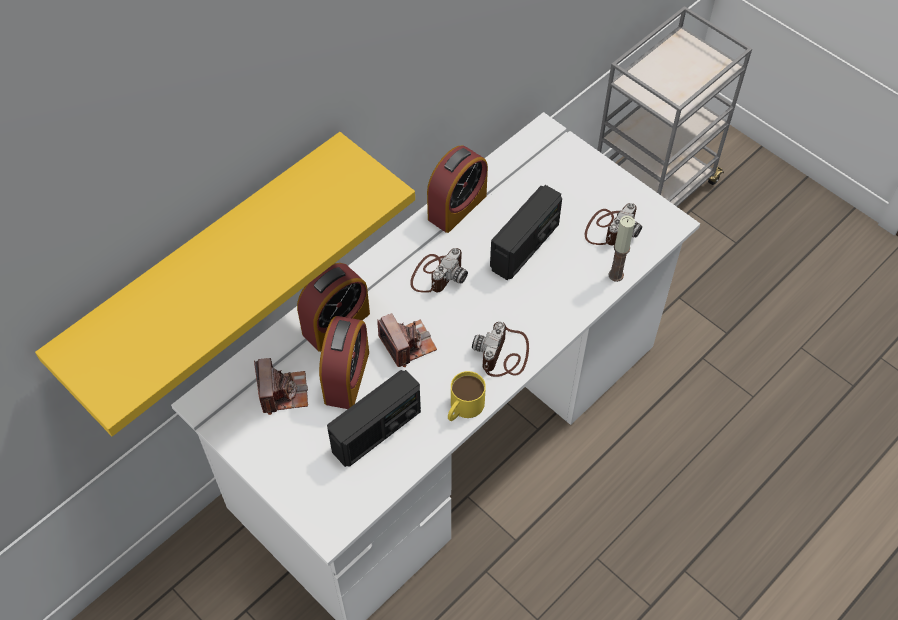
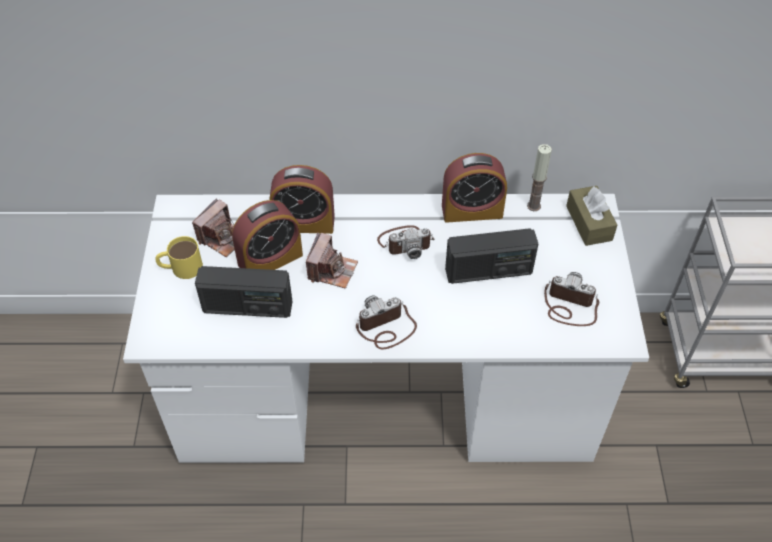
camera: 45 degrees right, 5 degrees down
yellow shelf [35,132,415,436] -> none
yellow mug [448,371,486,421] -> yellow mug moved to [156,236,203,279]
camera [585,203,642,245] -> camera turned 150 degrees counterclockwise [544,272,599,326]
candle [609,216,635,282] -> candle moved to [527,144,552,211]
none -> brown tissue box [566,186,617,246]

